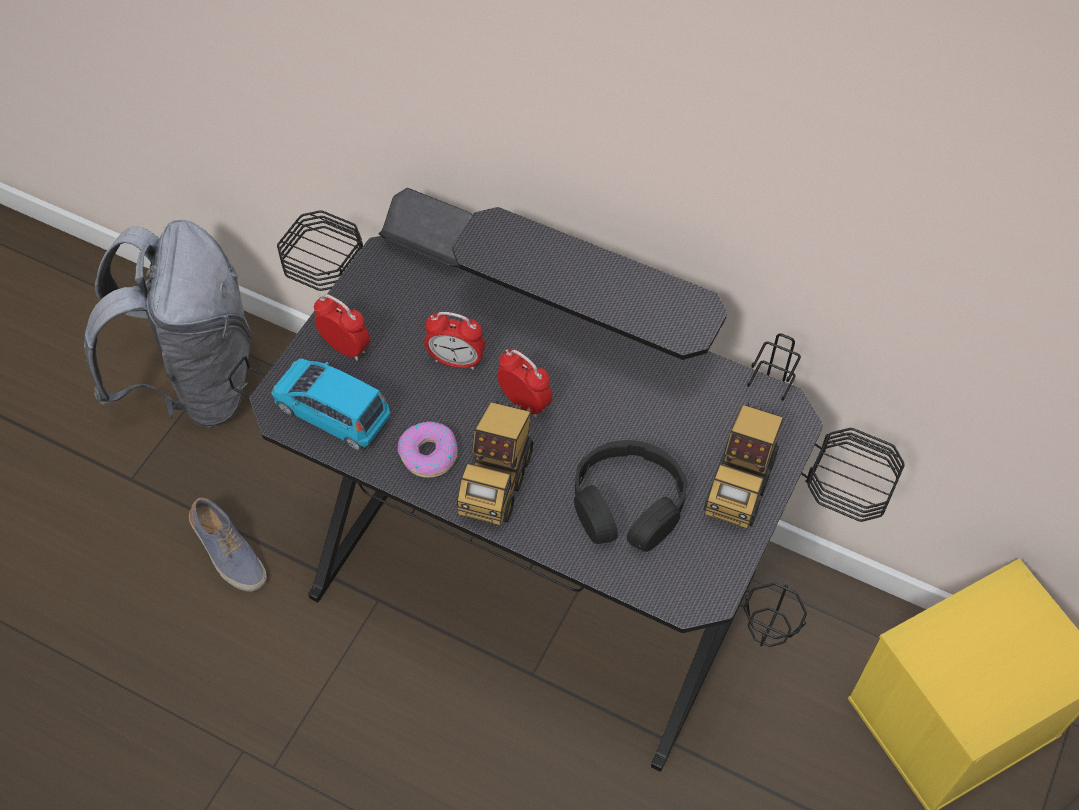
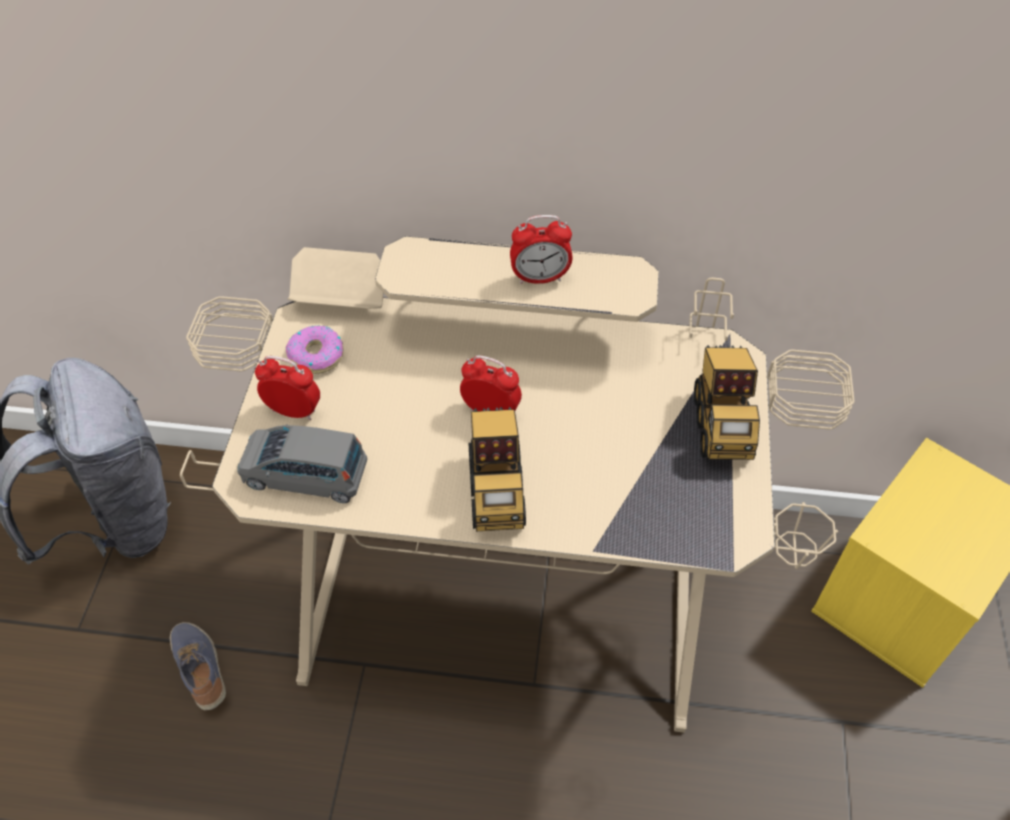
camera: 20 degrees left, 5 degrees down
shoe [189,498,267,592] -> shoe turned 150 degrees counterclockwise [170,622,226,710]
black desk [228,188,905,772] -> beige desk [180,236,854,733]
blue toy car [271,358,390,451] -> grey toy car [237,424,367,503]
donut [398,421,458,478] -> donut moved to [286,326,344,374]
alarm clock [424,312,485,370] -> alarm clock moved to [510,215,573,284]
black headphones [574,440,687,552] -> none

